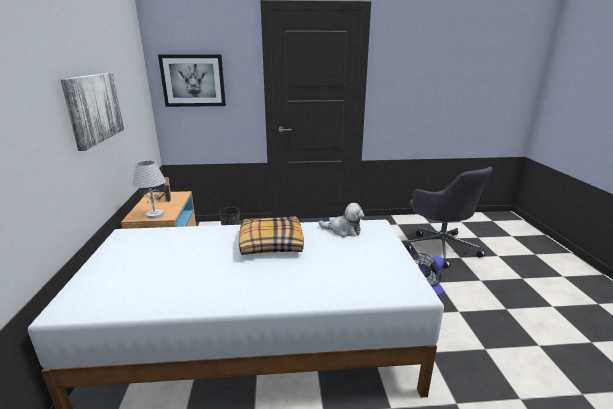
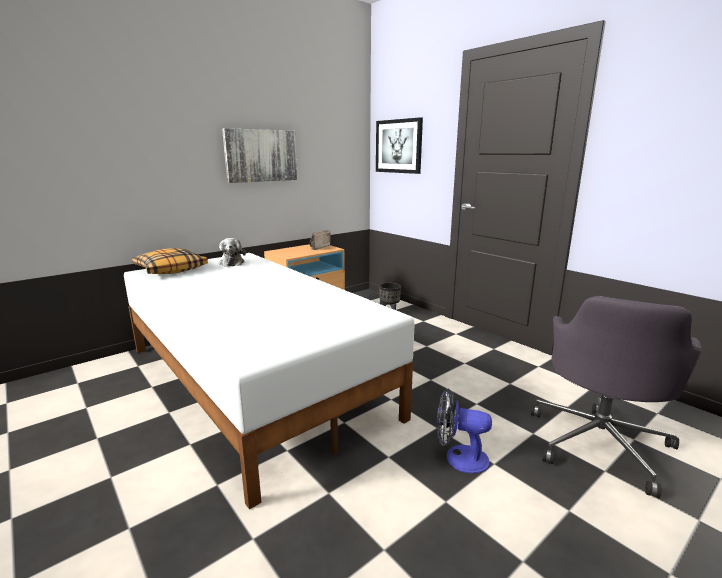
camera: 55 degrees right, 5 degrees down
white table lamp [132,160,166,219] -> none
pillow [239,217,304,255] -> pillow moved to [132,248,208,274]
plush toy [319,203,364,237] -> plush toy moved to [219,238,246,267]

